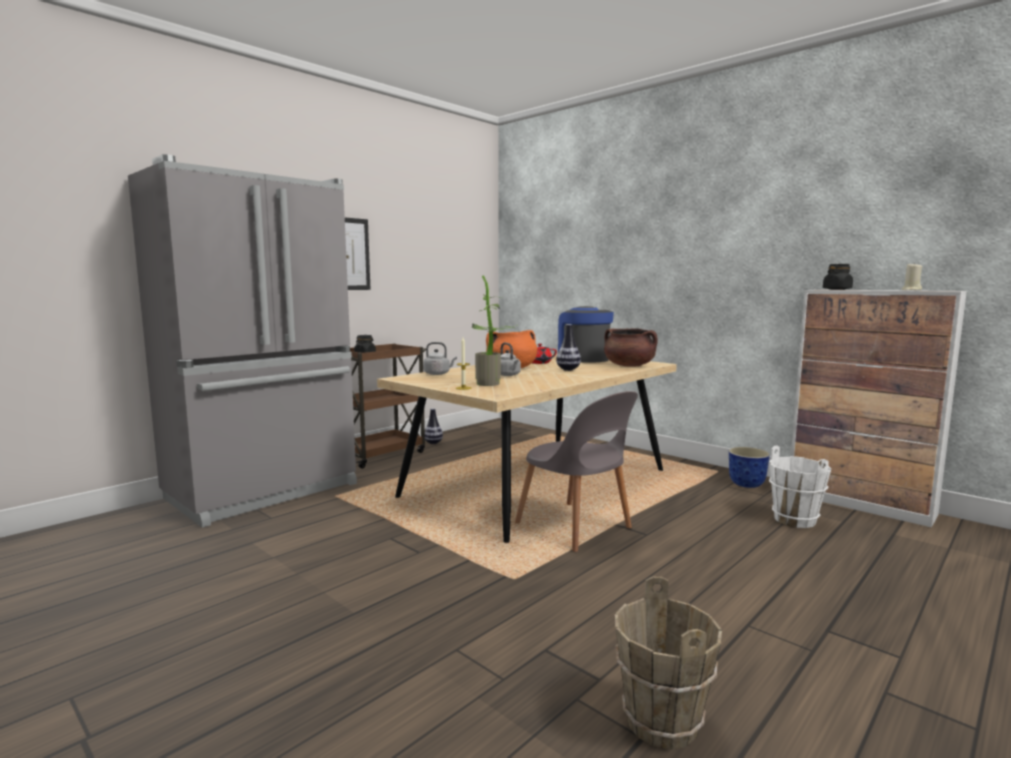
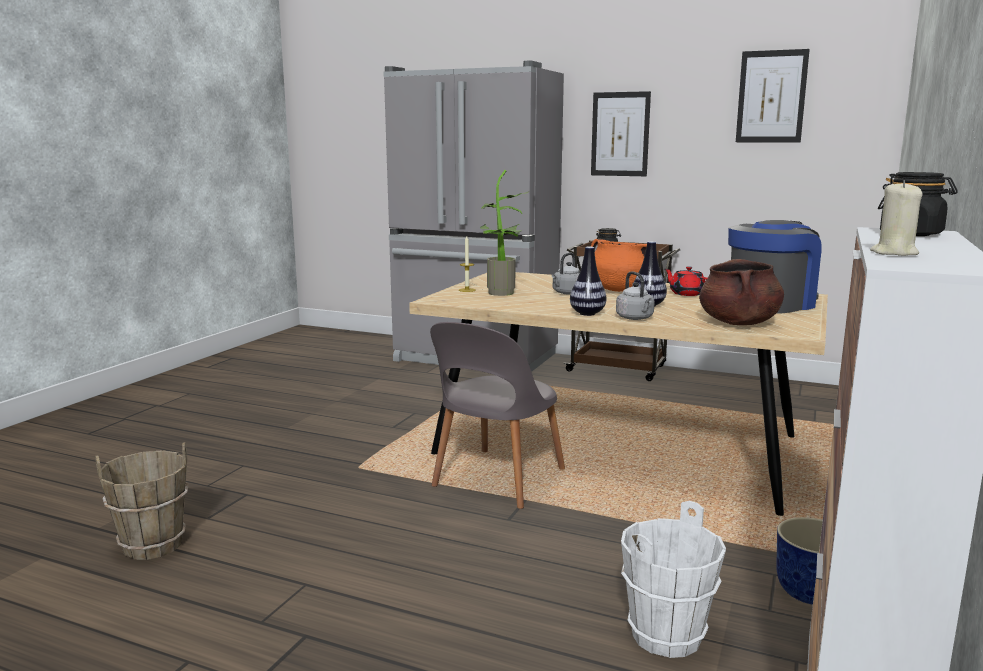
camera: 70 degrees right, 5 degrees up
grey kettle [423,342,457,375] -> grey kettle moved to [616,271,655,320]
vase [425,408,443,444] -> vase moved to [570,247,606,316]
none -> picture [736,49,810,143]

